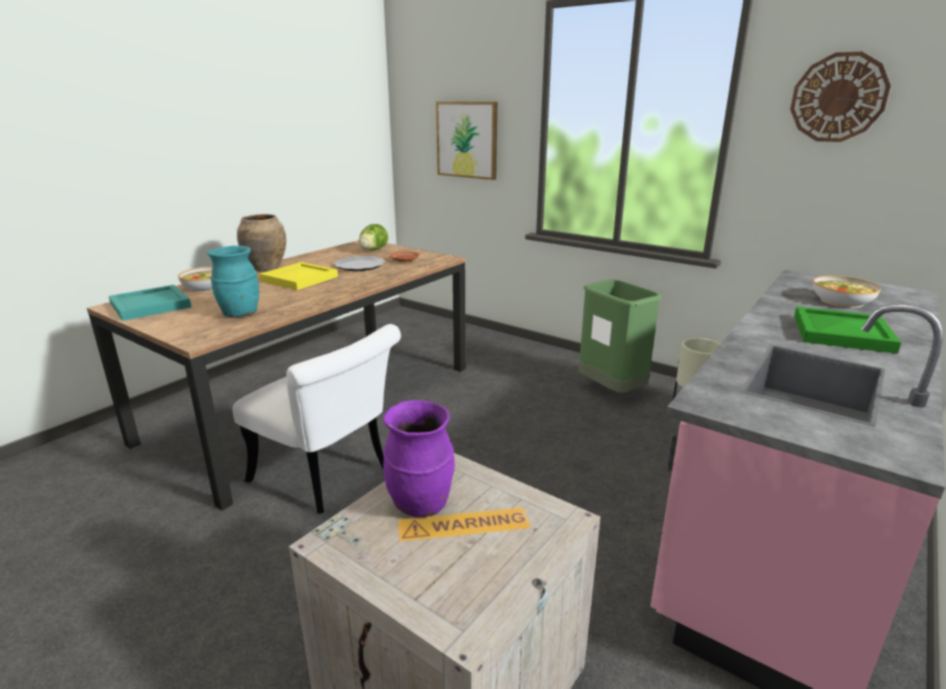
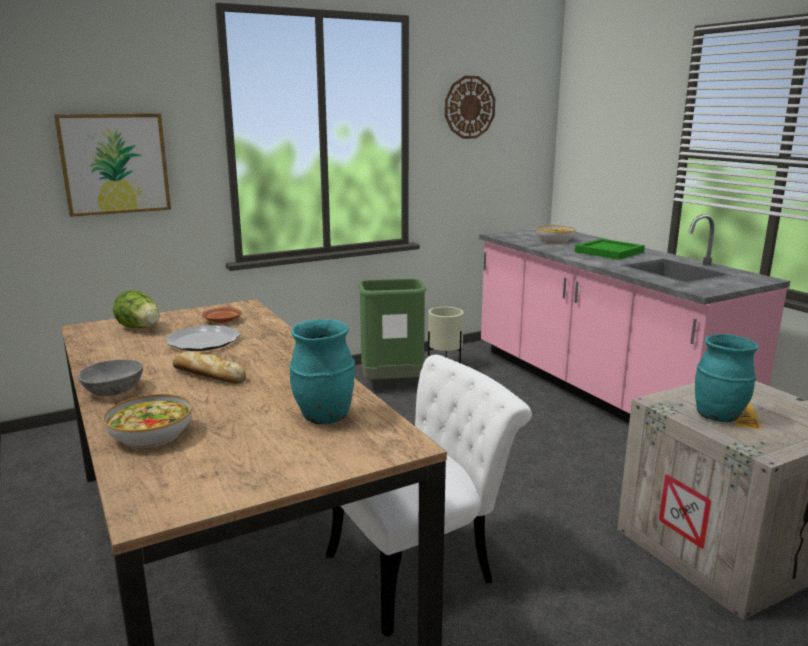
camera: 65 degrees left, 5 degrees down
turquoise tray [109,285,191,321] -> none
brown vase [237,214,286,272] -> grey bowl [78,360,143,396]
yellow tray [259,262,338,290] -> bread [173,351,246,384]
purple vase [383,400,455,517] -> turquoise vase [695,334,758,422]

